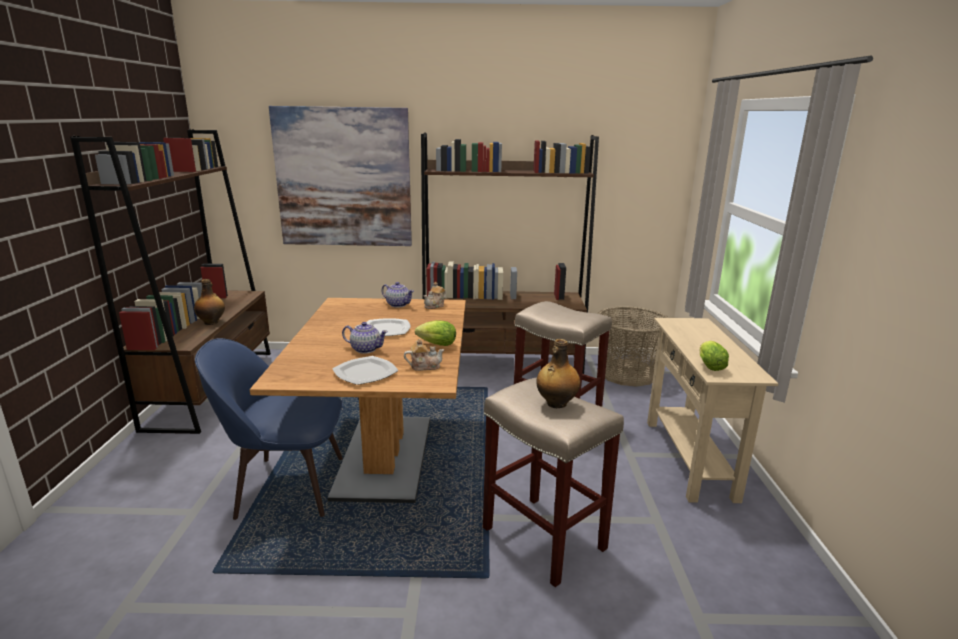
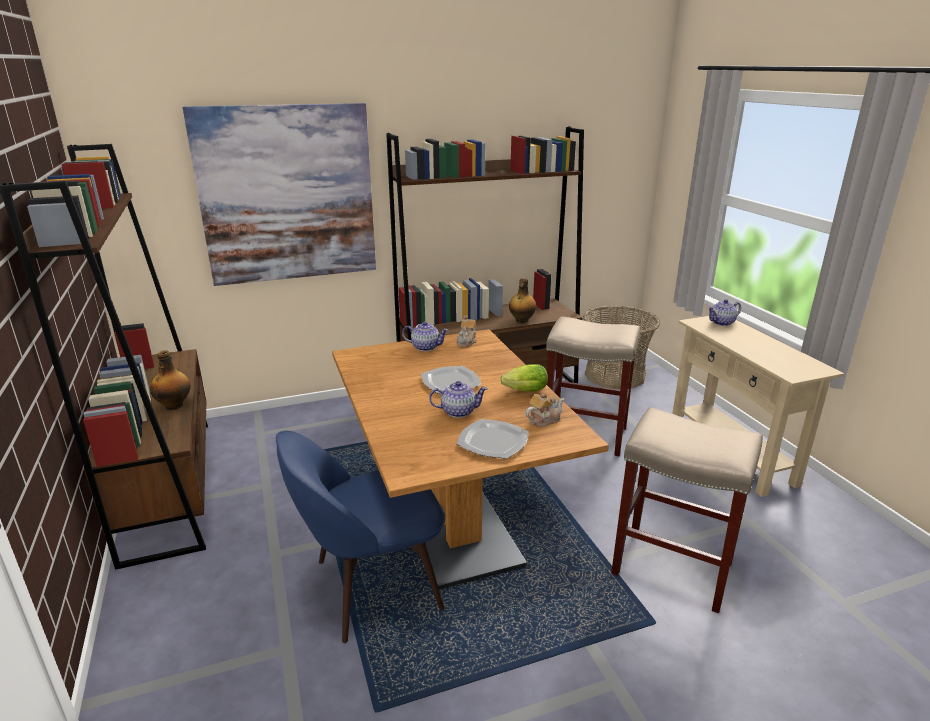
camera: 20 degrees left, 5 degrees up
bottle [536,339,581,408] -> bottle moved to [509,278,537,323]
lettuce [699,341,729,371] -> none
none -> teapot [708,299,741,326]

